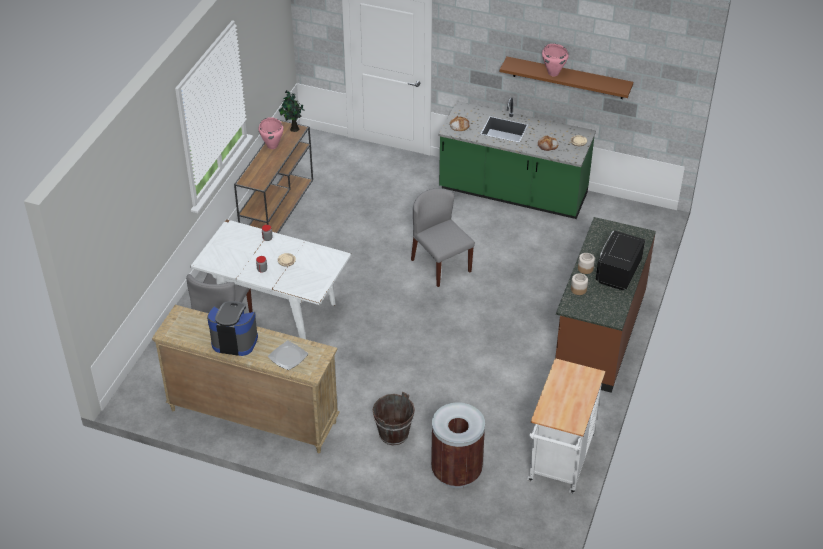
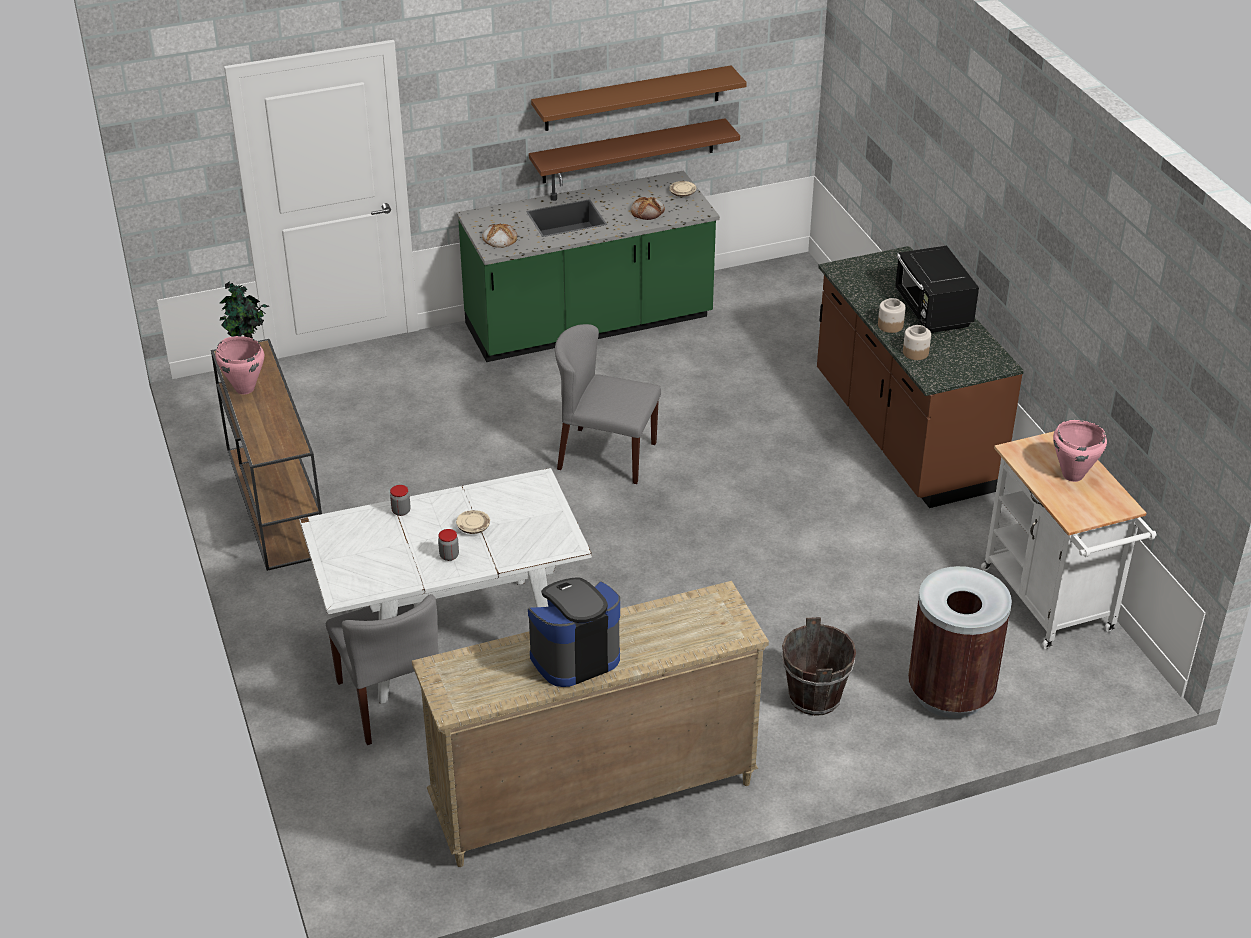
camera: 40 degrees left, 5 degrees down
plate [268,340,308,370] -> none
pink cooking pot [542,44,569,76] -> pink cooking pot moved to [1053,420,1107,482]
none -> brown shelf [529,118,740,183]

